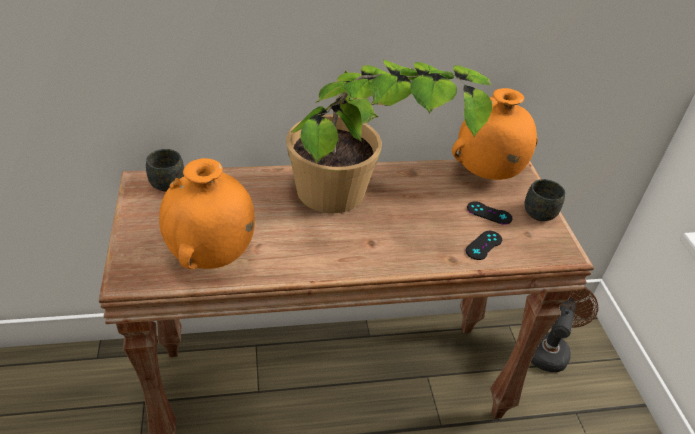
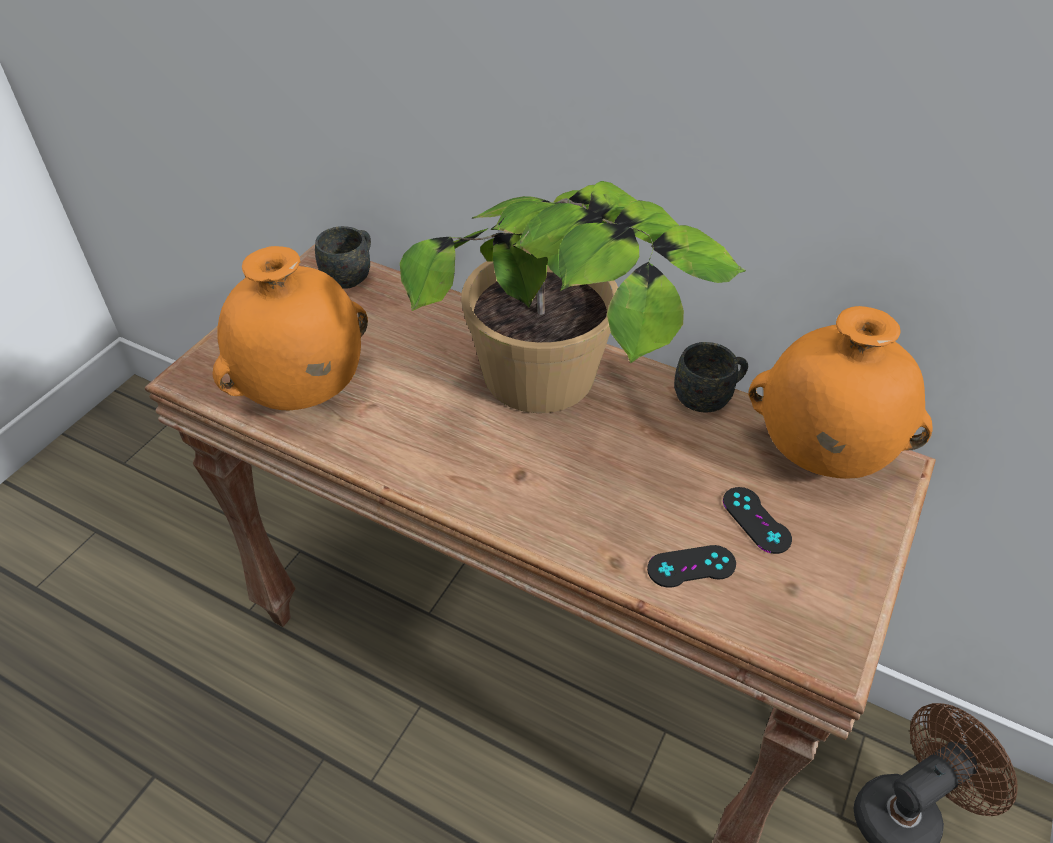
camera: 40 degrees right, 5 degrees up
grey mug [524,179,565,221] -> grey mug moved to [674,342,748,412]

